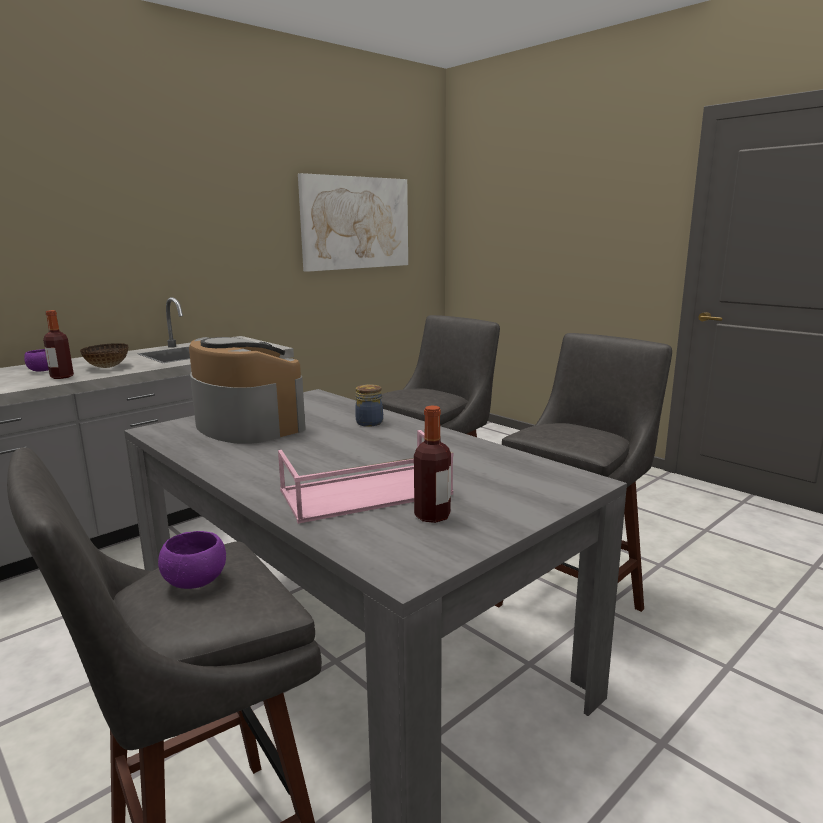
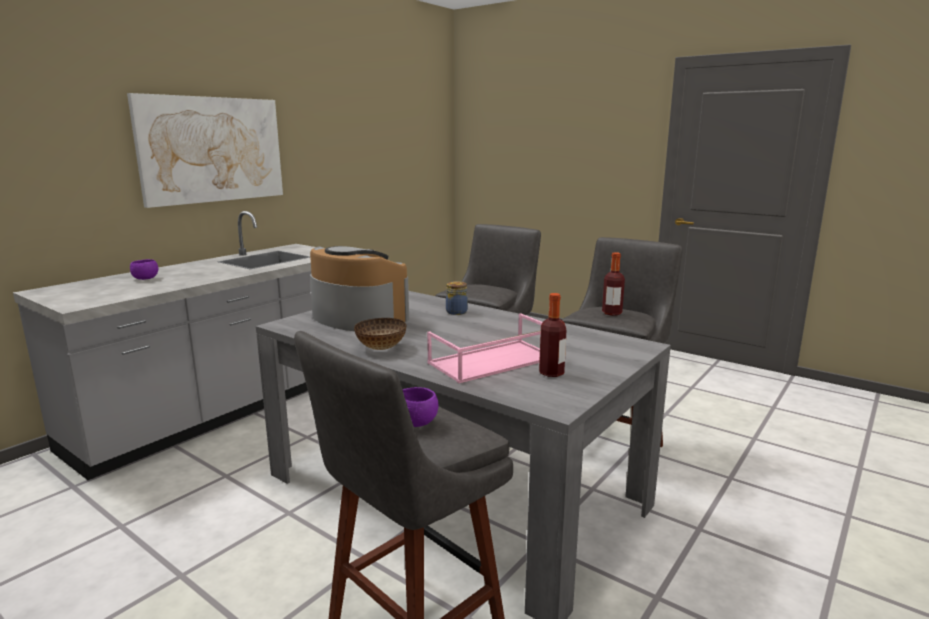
camera: 10 degrees left, 0 degrees up
bottle [43,310,74,379] -> bottle moved to [602,252,625,316]
bowl [80,343,128,368] -> bowl moved to [354,318,406,350]
picture [298,173,408,272] -> picture moved to [127,93,283,208]

